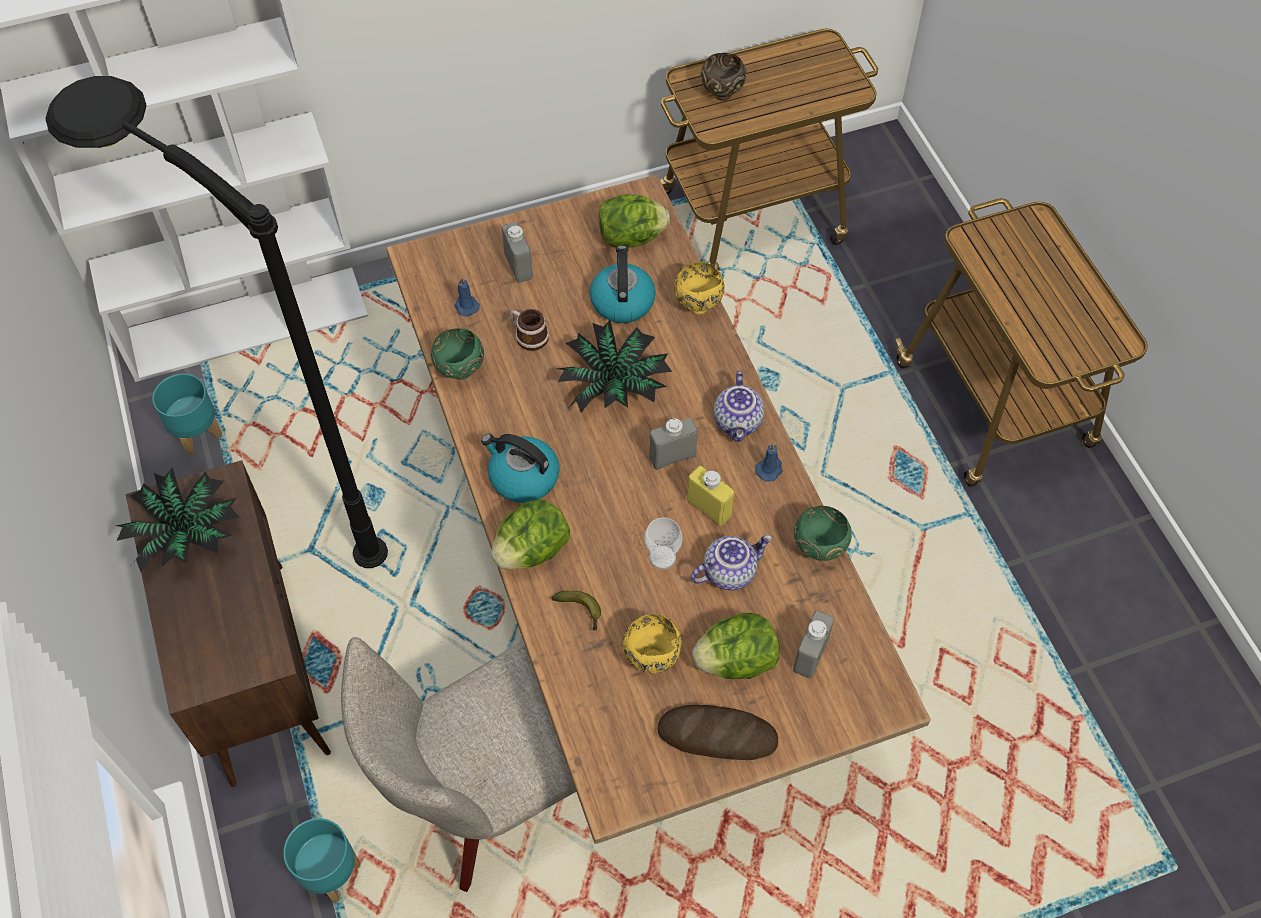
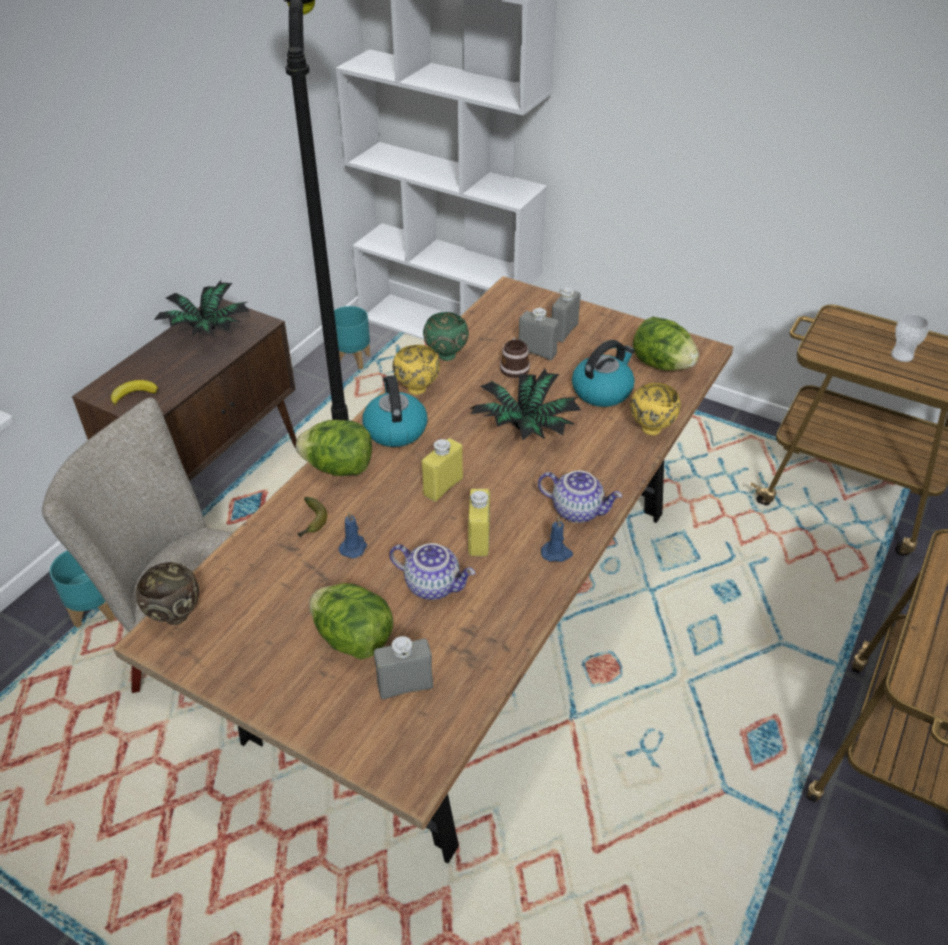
camera: 50 degrees right, 15 degrees down
blue candle [455,277,480,316] -> blue candle moved to [339,512,367,558]
yellow bowl [623,614,682,673] -> yellow bowl moved to [392,345,440,395]
cup [644,518,682,570] -> cup moved to [891,314,929,362]
grey bottle [649,418,698,470] -> grey bottle moved to [519,308,559,360]
bread [658,705,778,760] -> none
brown bowl [701,53,746,101] -> brown bowl moved to [136,562,199,625]
teapot [714,371,764,442] -> teapot turned 120 degrees counterclockwise [538,471,622,523]
green bowl [794,506,852,561] -> none
none -> banana [111,380,158,406]
none -> yellow bottle [422,438,463,502]

